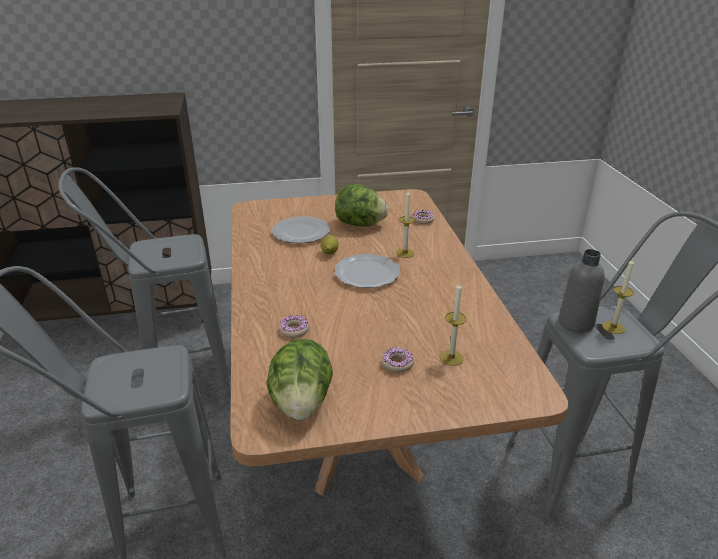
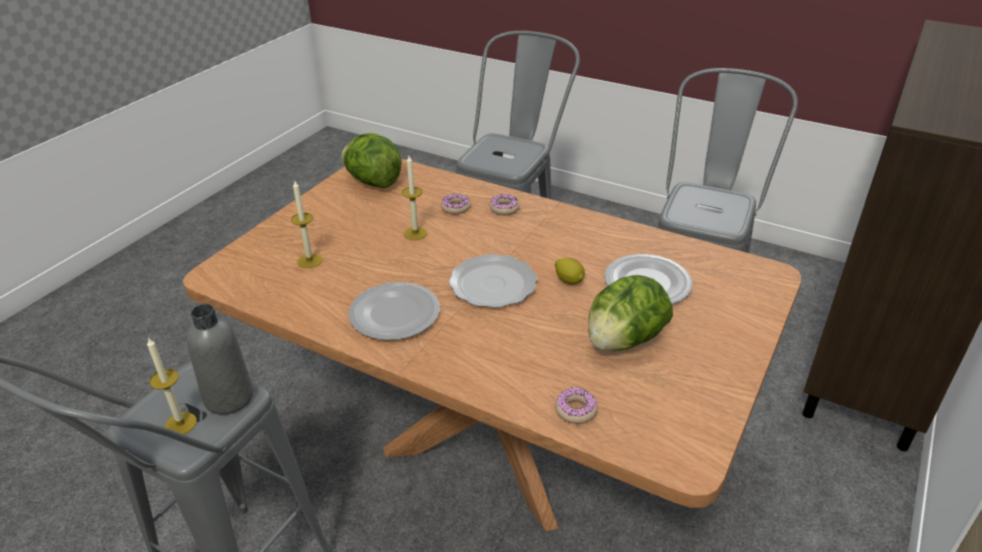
camera: 130 degrees right, 5 degrees up
donut [381,347,414,373] -> donut moved to [490,194,520,215]
candle [396,189,415,258] -> candle moved to [402,156,427,240]
none -> plate [348,282,440,340]

